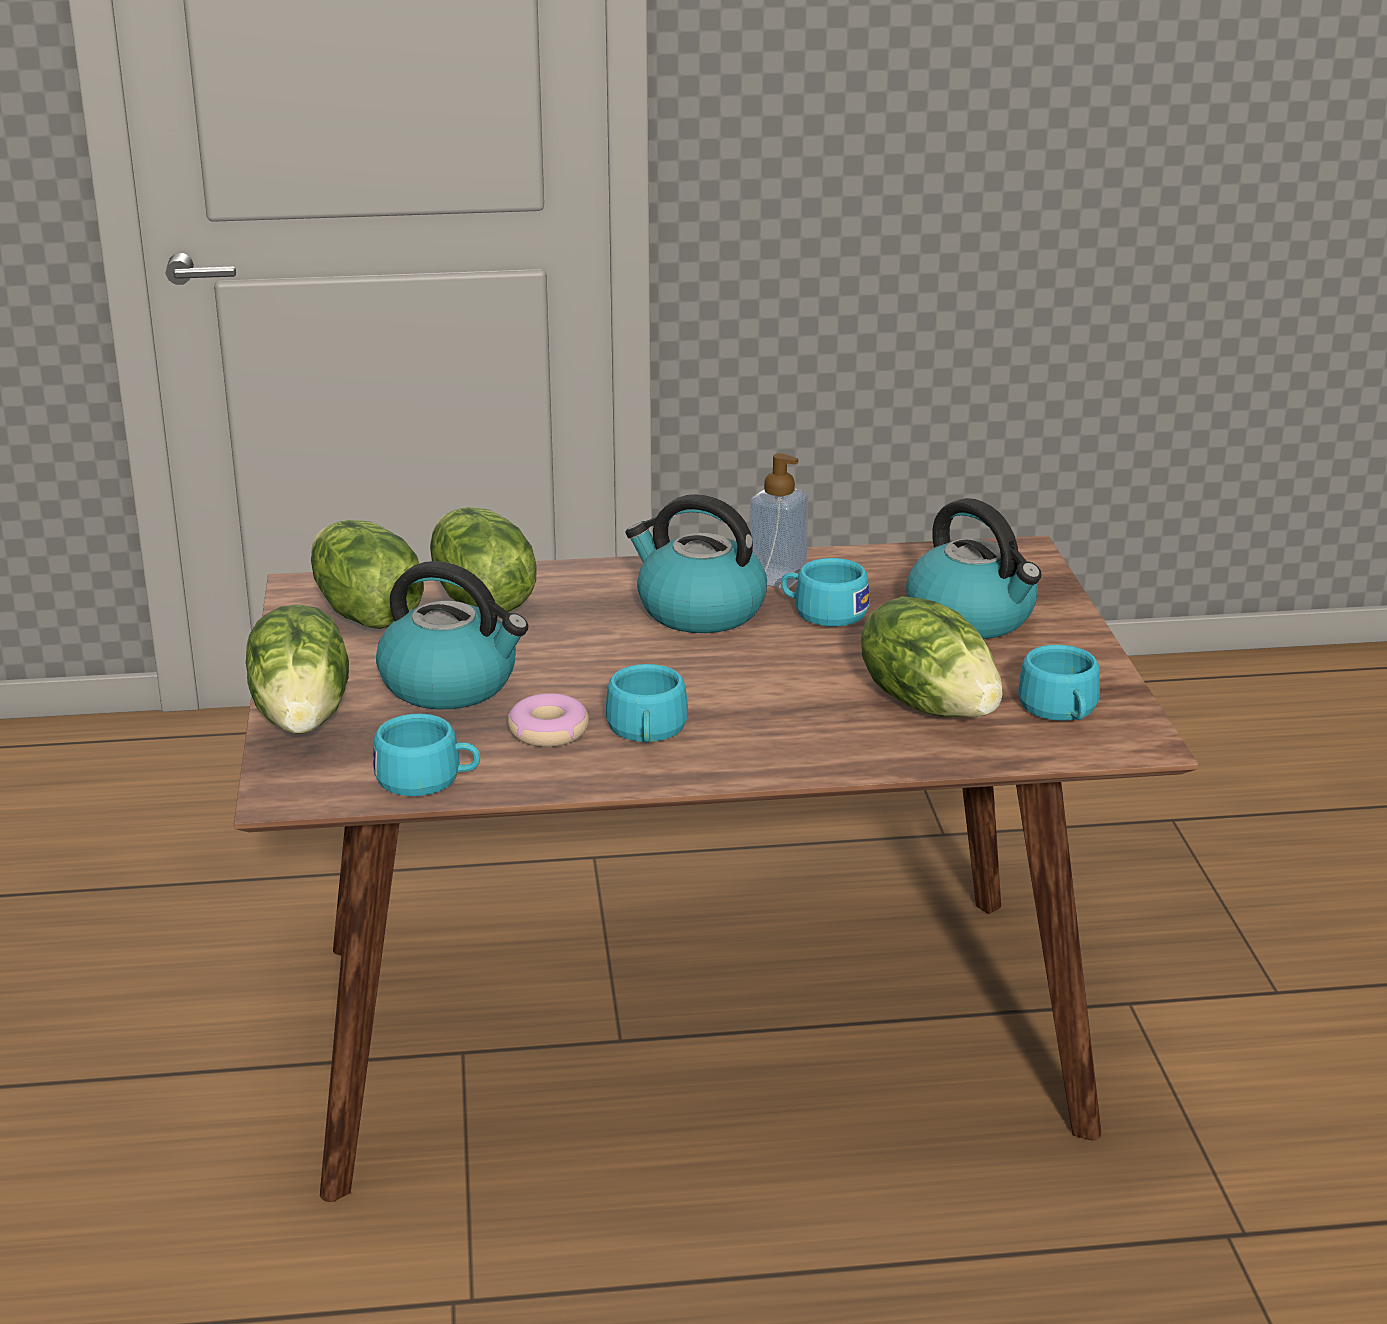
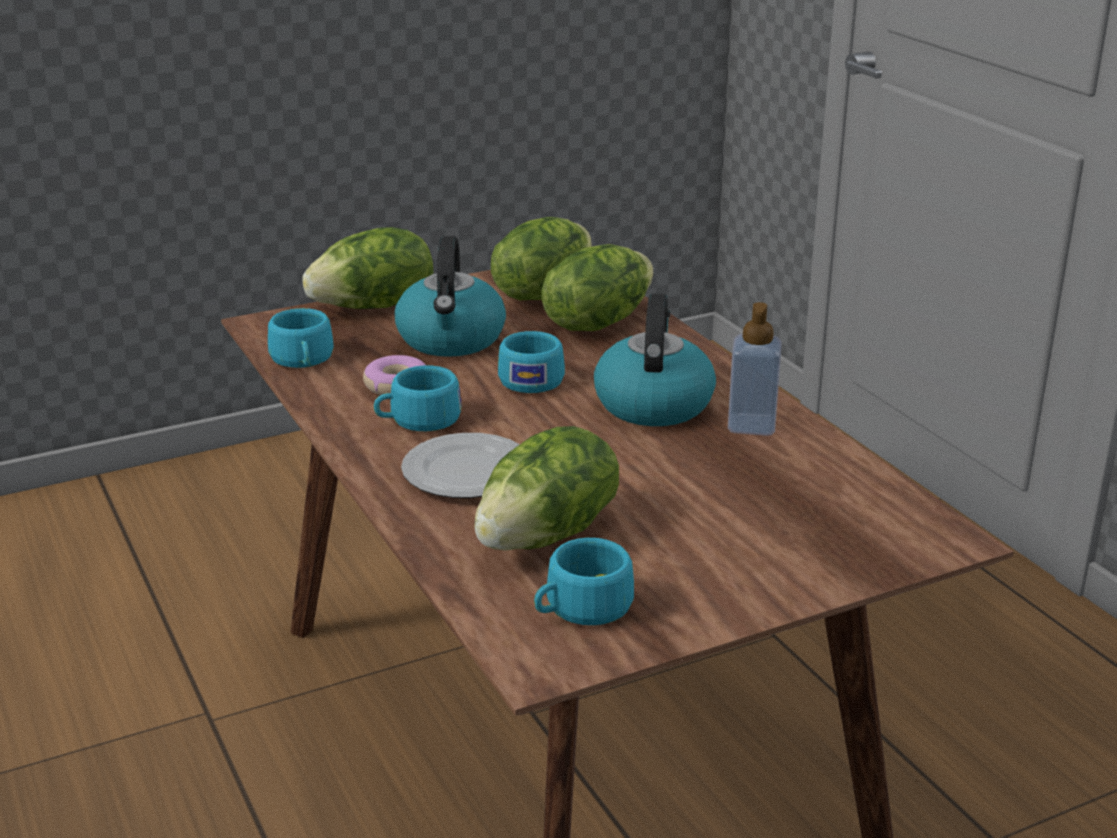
camera: 70 degrees right, 0 degrees up
turquoise cup [781,558,869,627] -> turquoise cup moved to [498,331,565,393]
kettle [906,498,1041,639] -> none
none -> plate [401,433,520,498]

